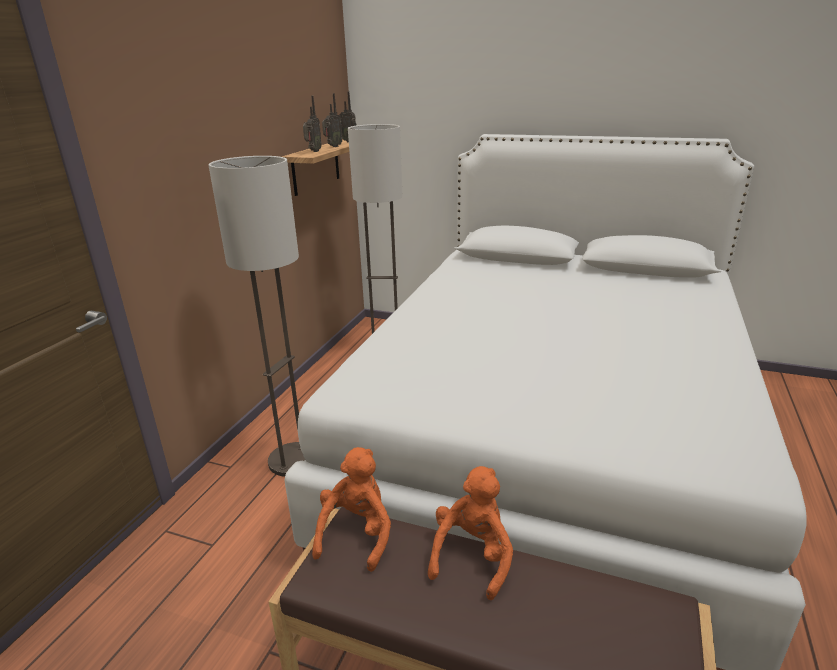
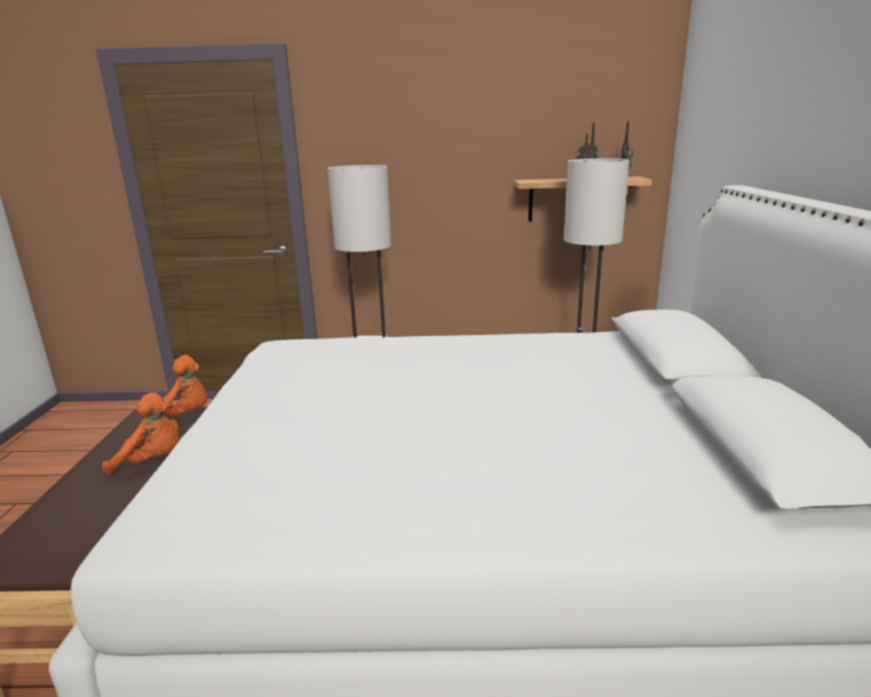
camera: 70 degrees right, 5 degrees down
radio [303,96,322,152] -> none

